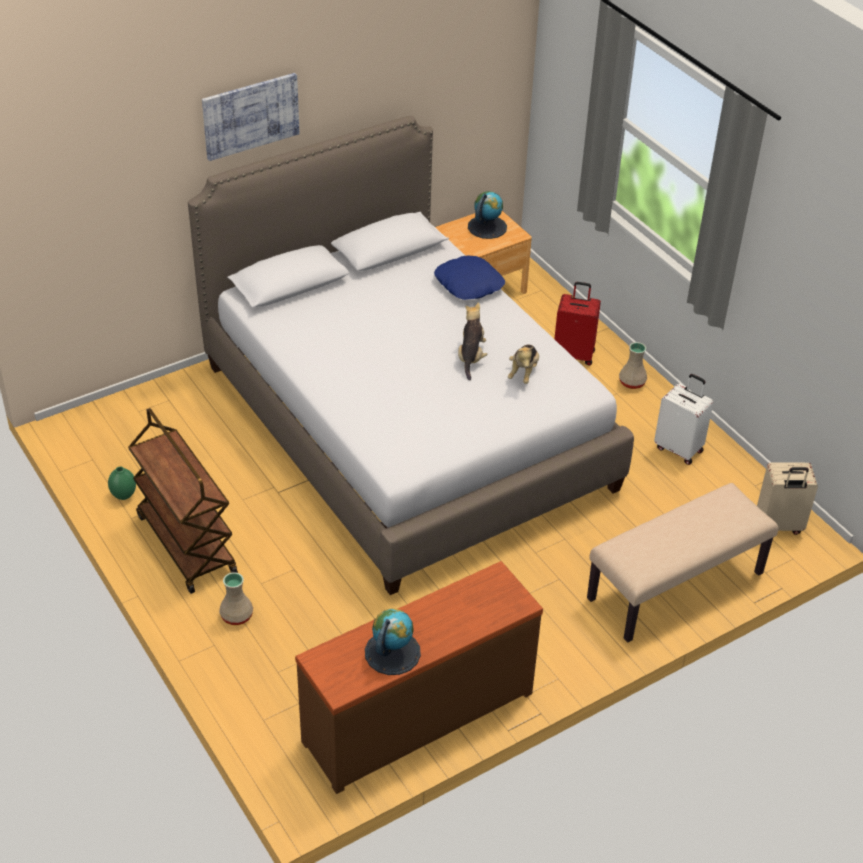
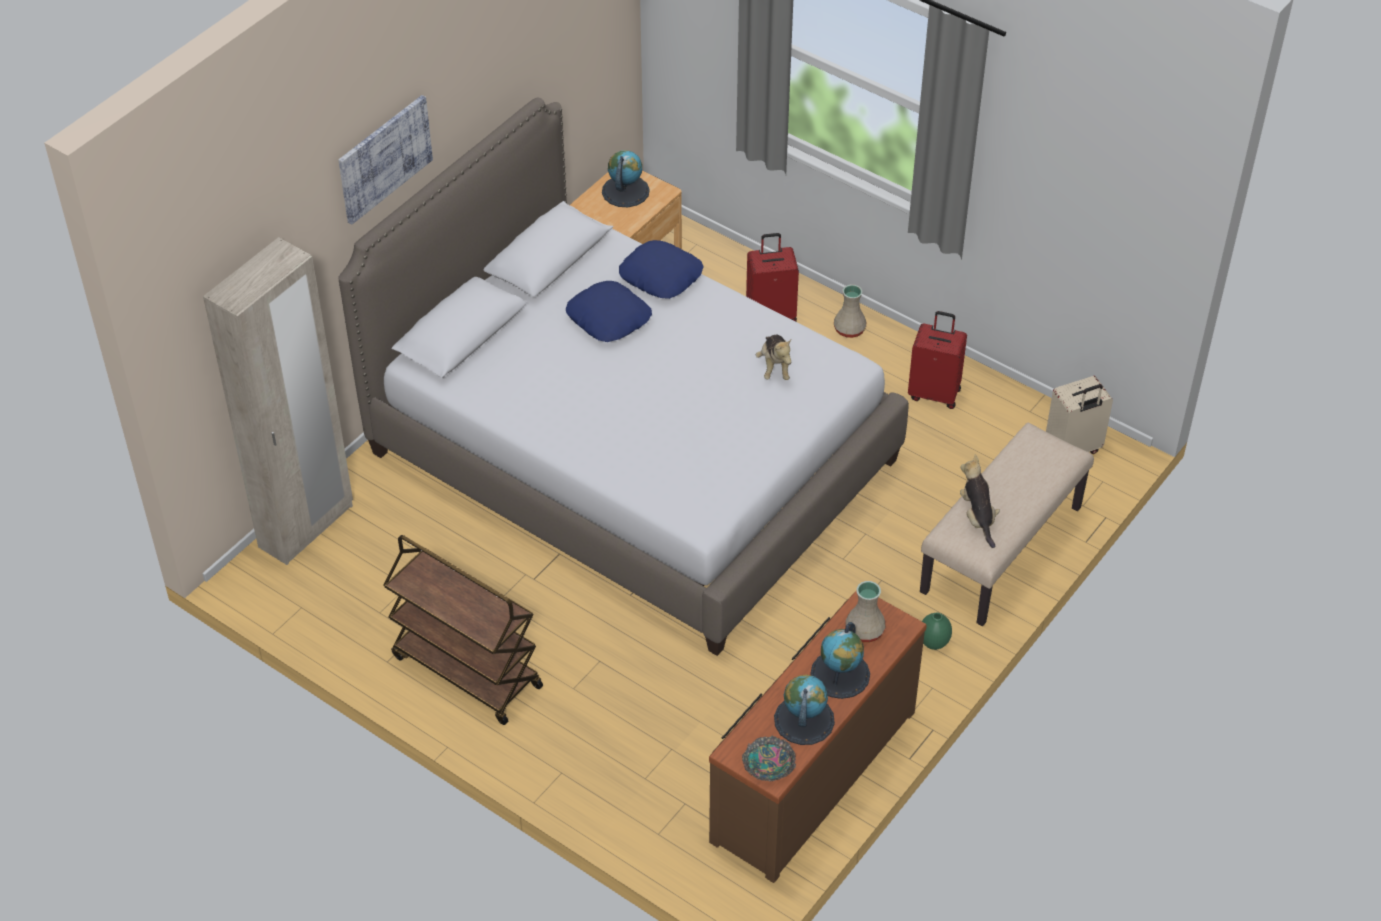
camera: 20 degrees left, 5 degrees up
green vase [108,467,136,500] -> green vase moved to [922,612,952,650]
beige vase [219,572,253,625] -> beige vase moved to [846,581,886,643]
plush toy [458,302,488,380] -> plush toy moved to [960,455,1000,548]
white suitcase [654,374,714,465] -> red suitcase [908,311,967,409]
none -> beige wardrobe [203,237,353,565]
none -> blue pillow [566,281,652,342]
none -> bowl [742,736,796,782]
none -> globe [810,622,870,699]

